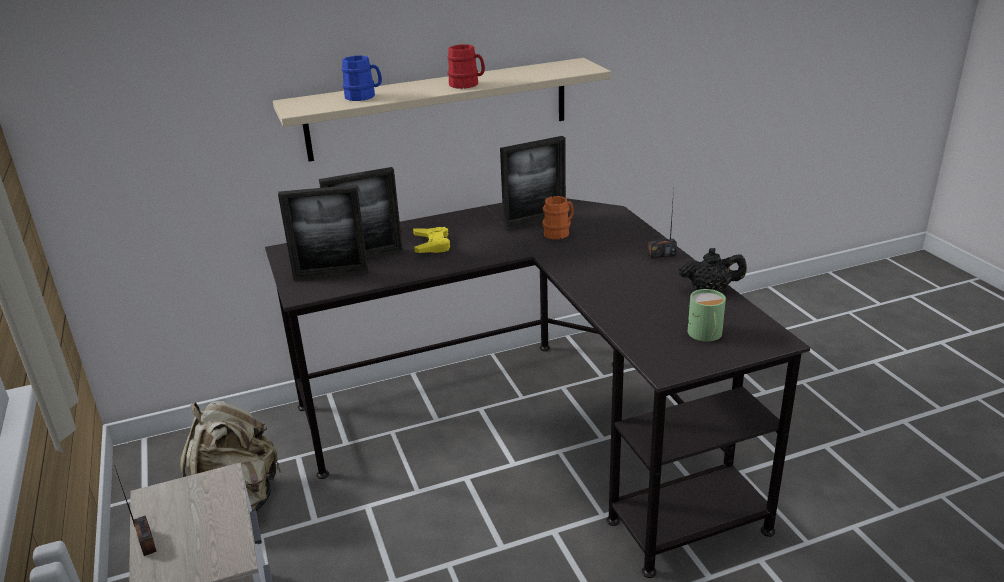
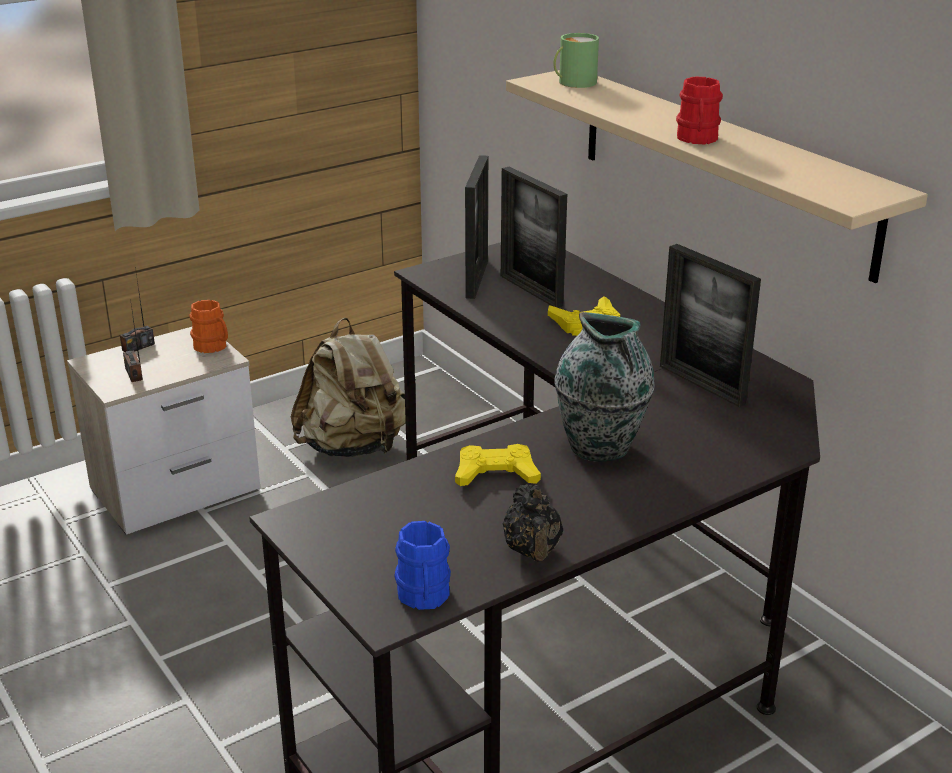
camera: 75 degrees right, 0 degrees up
picture frame [278,185,368,281] -> picture frame turned 150 degrees counterclockwise [465,155,488,299]
blue mug [342,55,382,101] -> blue mug moved to [394,521,451,610]
orange mug [542,196,574,239] -> orange mug moved to [189,300,228,353]
radio [648,189,677,259] -> radio moved to [123,299,143,382]
green mug [688,289,726,342] -> green mug moved to [553,33,599,88]
none -> yellow game controller [455,444,541,486]
none -> vase [554,312,655,462]

